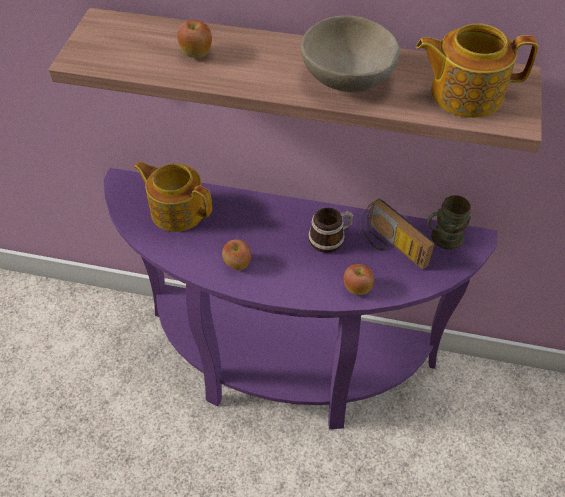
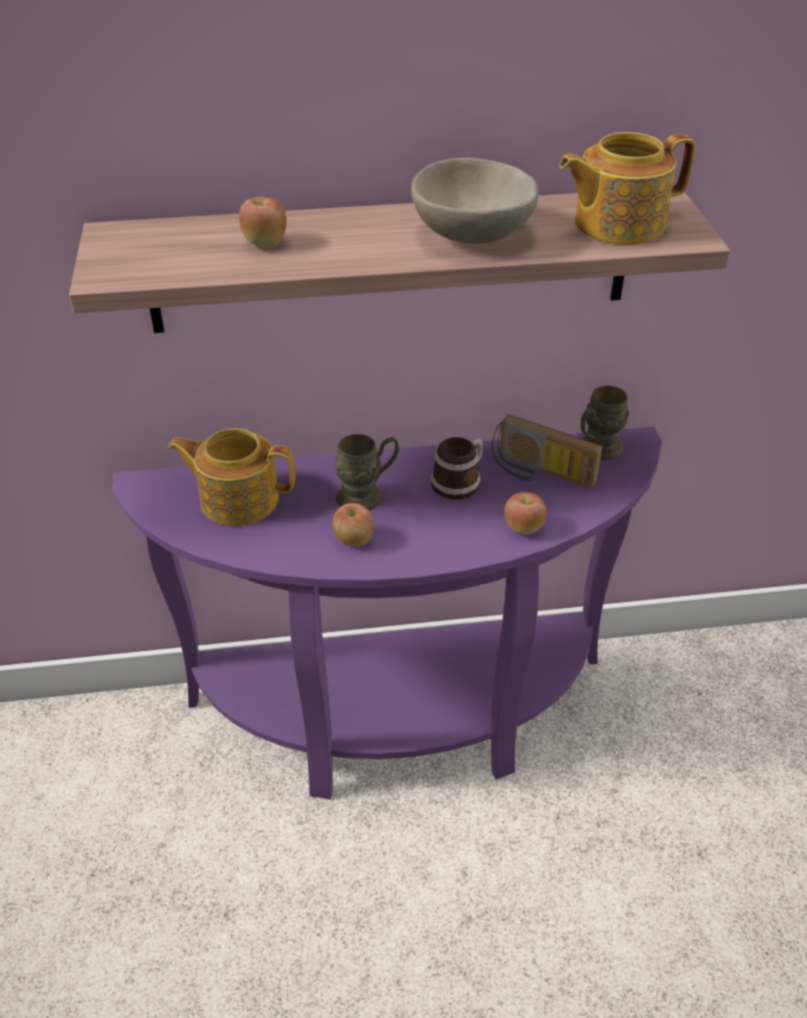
camera: 20 degrees left, 10 degrees down
none -> brown mug [335,434,399,510]

